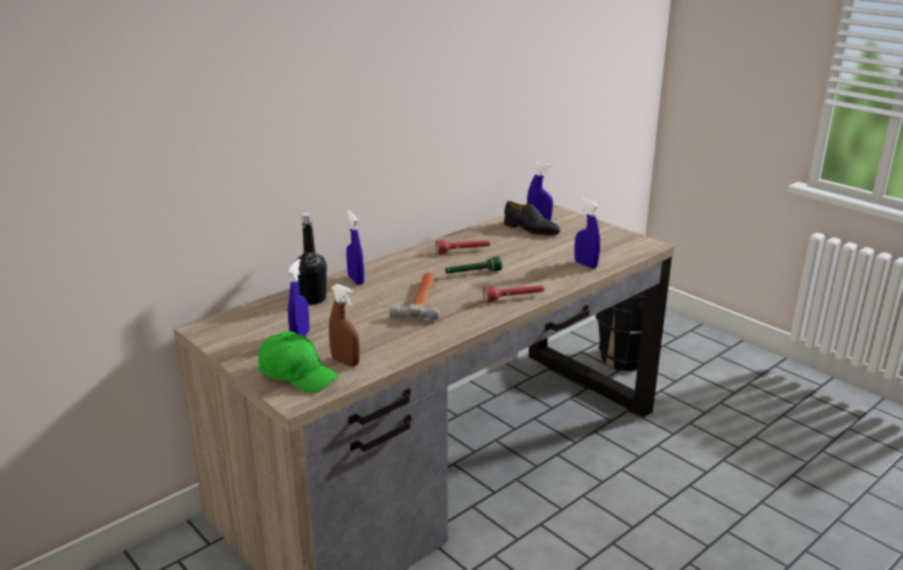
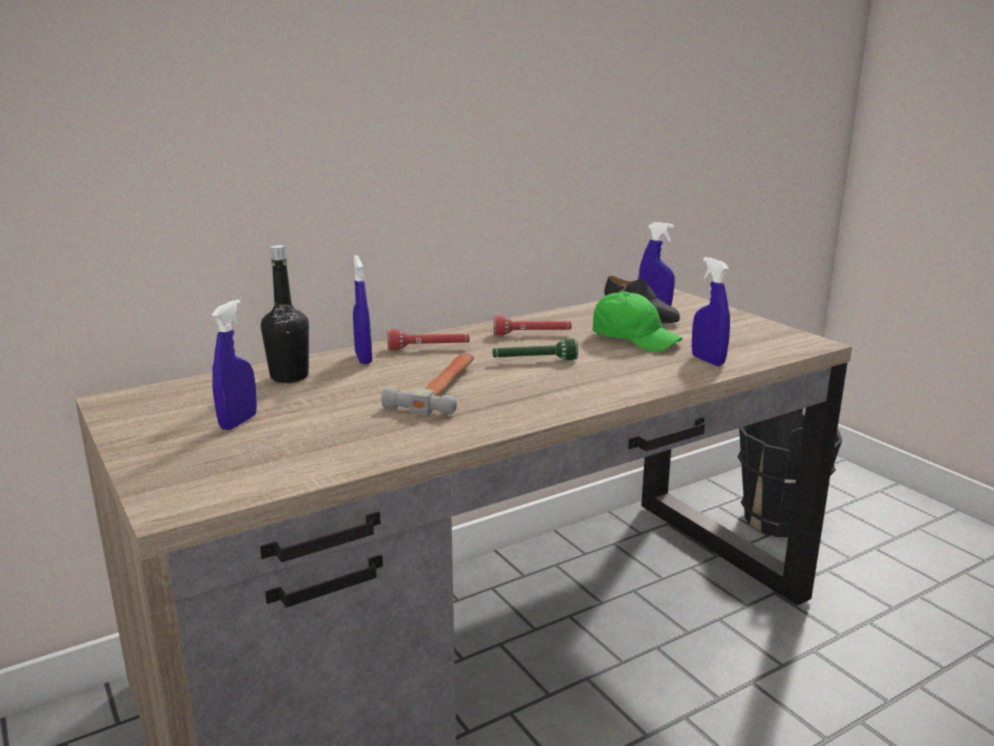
camera: 10 degrees right, 5 degrees down
green cap [258,331,339,393] -> green cap moved to [592,291,683,352]
brown spray bottle [329,284,360,367] -> none
red flashlight [483,285,544,302] -> red flashlight moved to [388,329,469,350]

